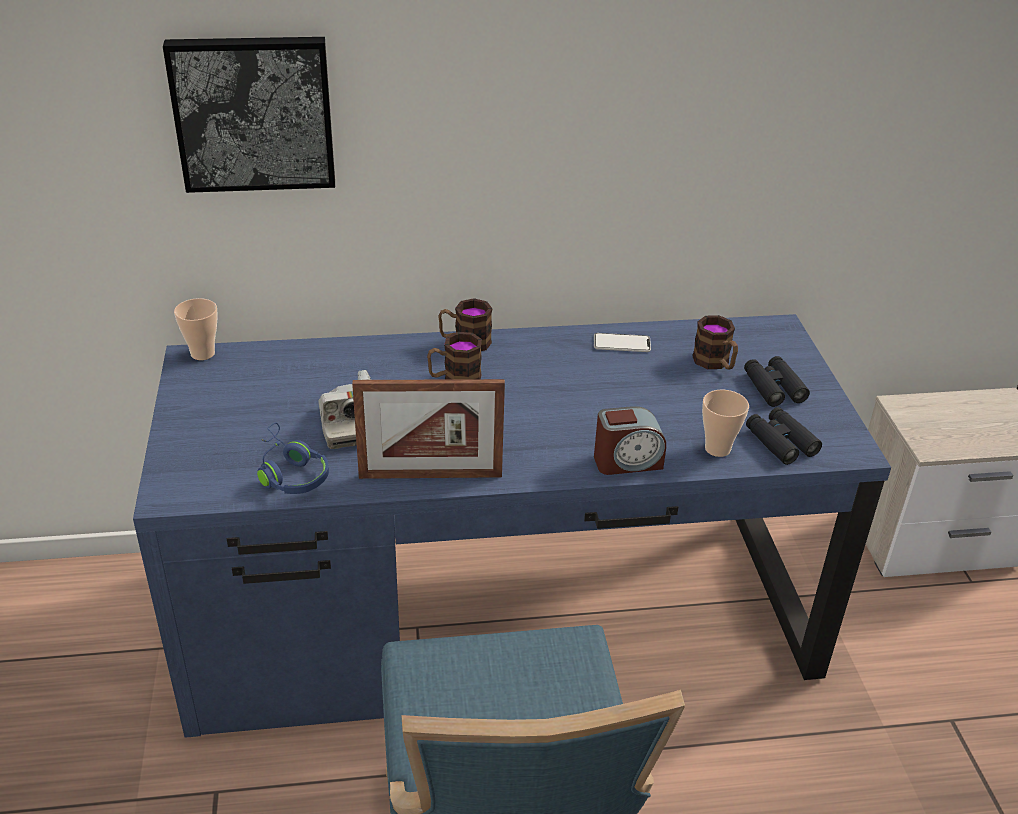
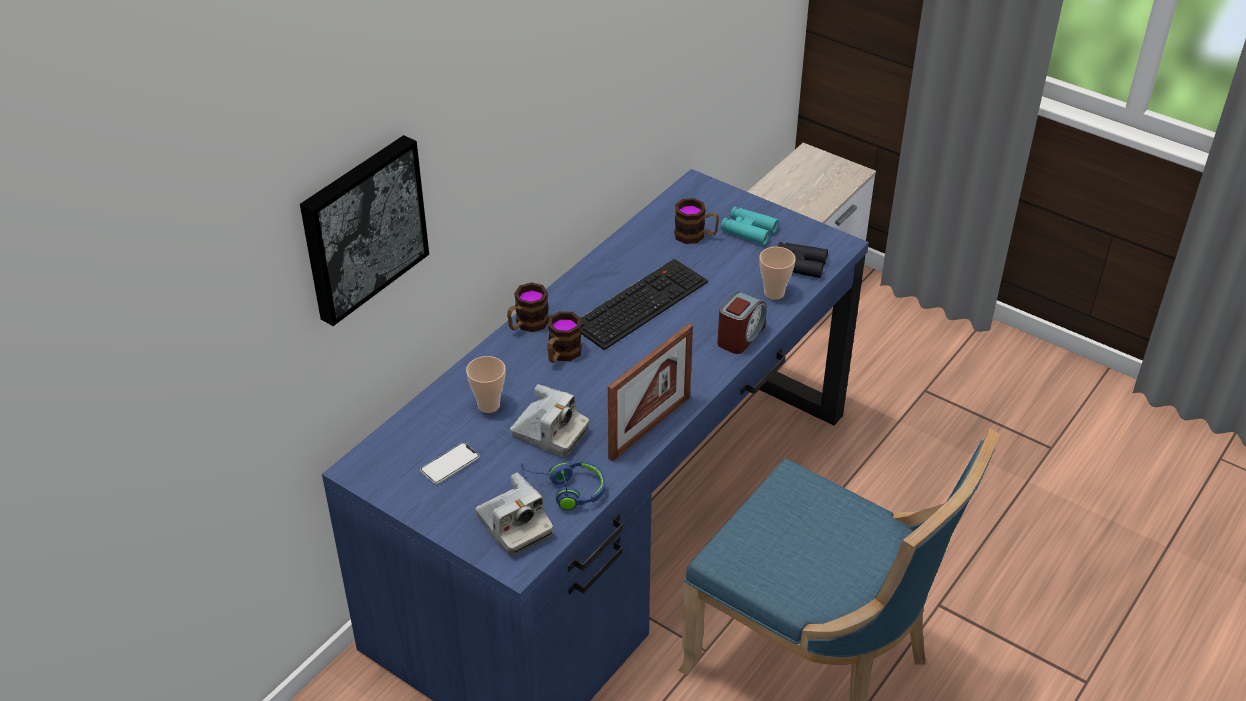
camera: 45 degrees left, 5 degrees up
cup [174,298,218,360] -> cup moved to [466,356,506,413]
phone [594,333,651,352] -> phone moved to [420,443,480,484]
black binoculars [744,356,810,407] -> turquoise binoculars [721,207,779,245]
none -> camera [476,473,553,556]
none -> keyboard [580,259,708,350]

